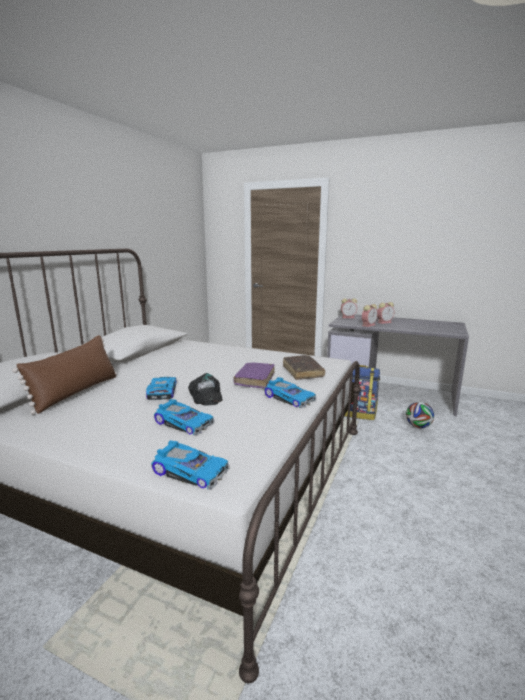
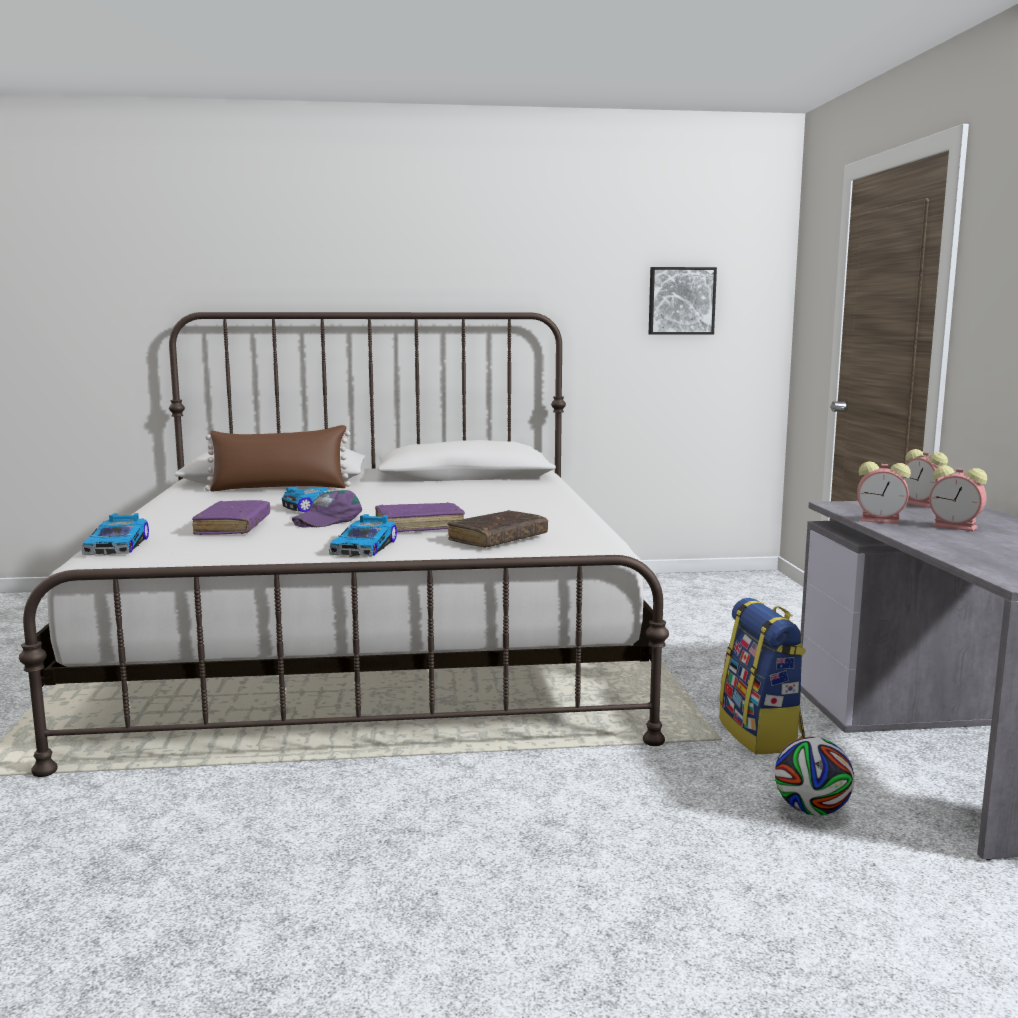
camera: 60 degrees right, 5 degrees down
toy car [154,399,214,436] -> purple book [192,500,270,535]
black cap [188,373,223,405] -> purple cap [292,490,362,528]
none -> picture [649,267,717,335]

